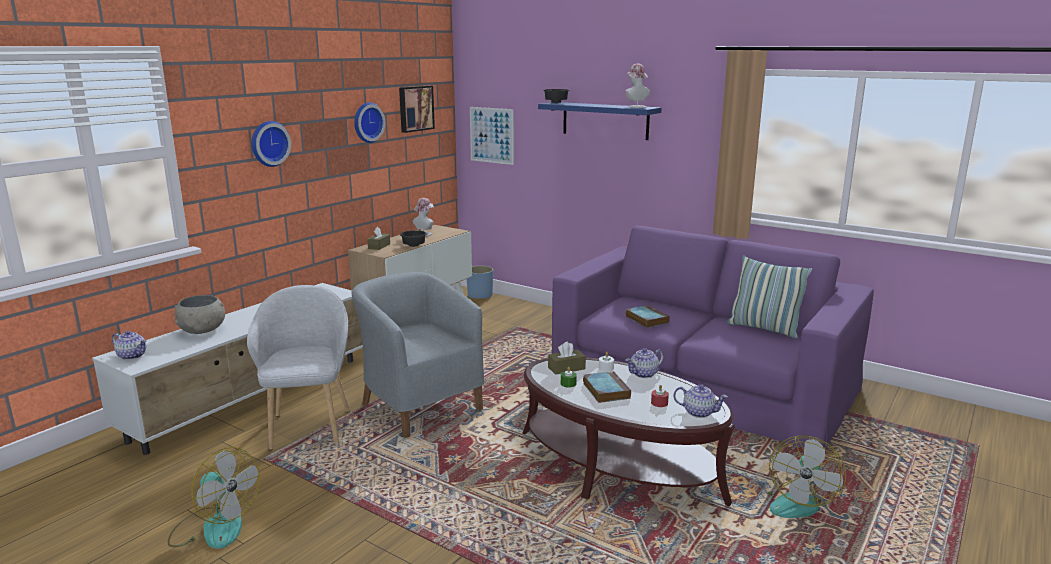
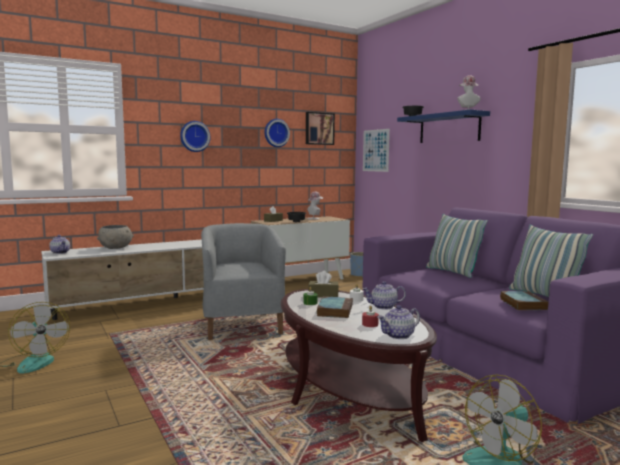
camera: 25 degrees right, 10 degrees down
grey armchair [247,285,350,450] -> none
book [626,305,670,328] -> book moved to [500,291,549,310]
teapot [673,385,728,418] -> teapot turned 105 degrees clockwise [377,305,420,339]
none -> pillow [426,214,488,278]

